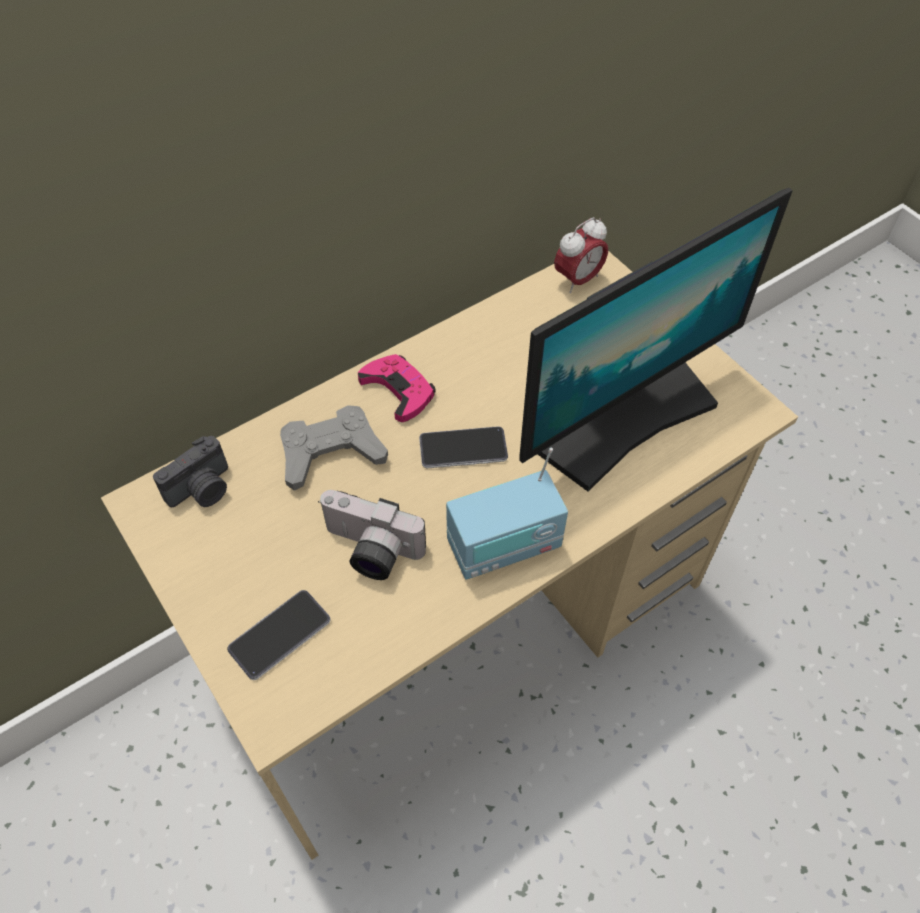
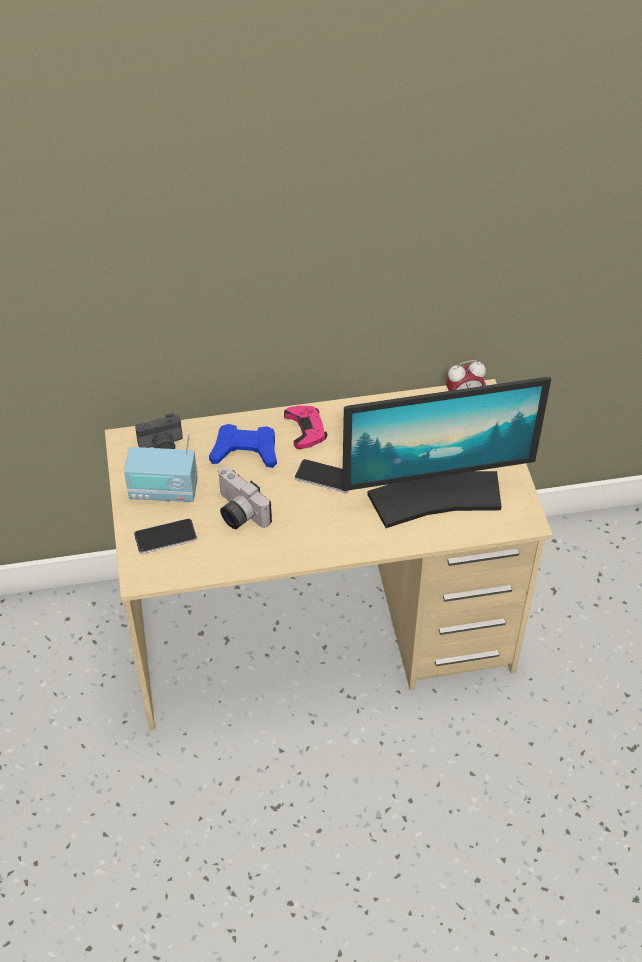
camera: 25 degrees right, 5 degrees down
grey game controller [280,405,388,491] -> blue game controller [209,424,277,468]
radio [446,448,568,580] -> radio moved to [124,433,198,502]

